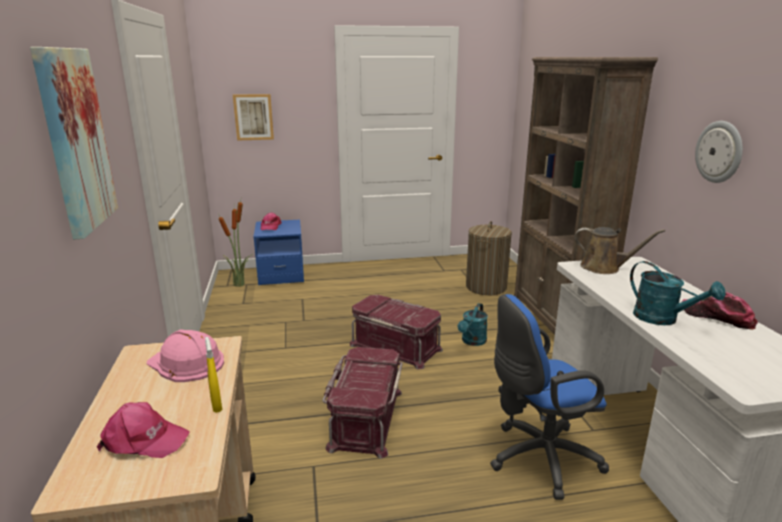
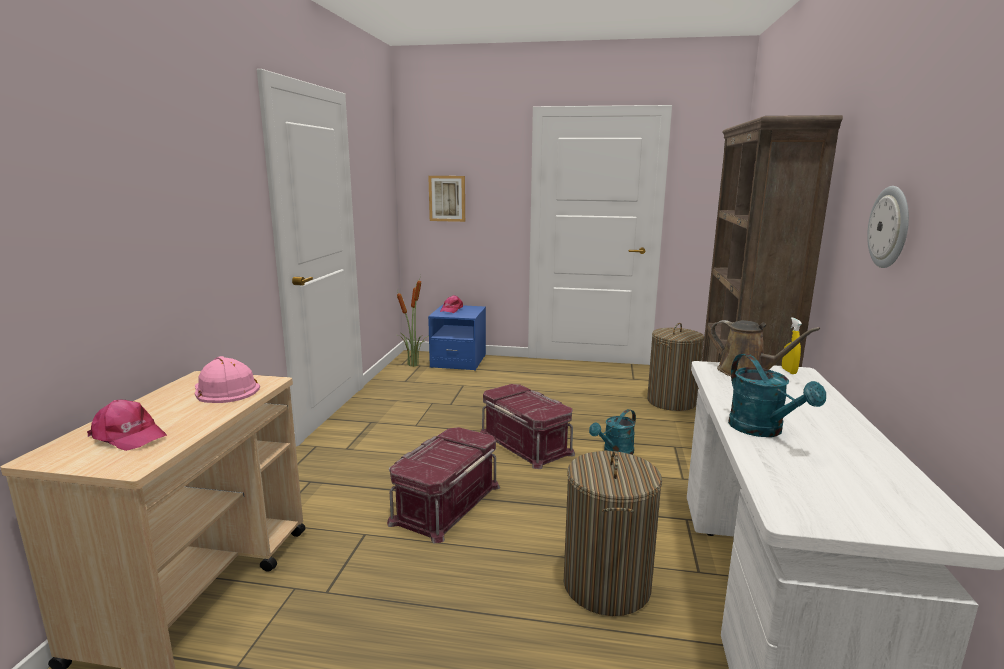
camera: 20 degrees right, 5 degrees down
picture [30,47,118,239] -> none
yellow spray bottle [205,337,222,413] -> yellow spray bottle moved to [782,317,802,374]
blue office chair [490,294,609,500] -> laundry basket [564,451,662,616]
cap [682,292,758,330] -> none

